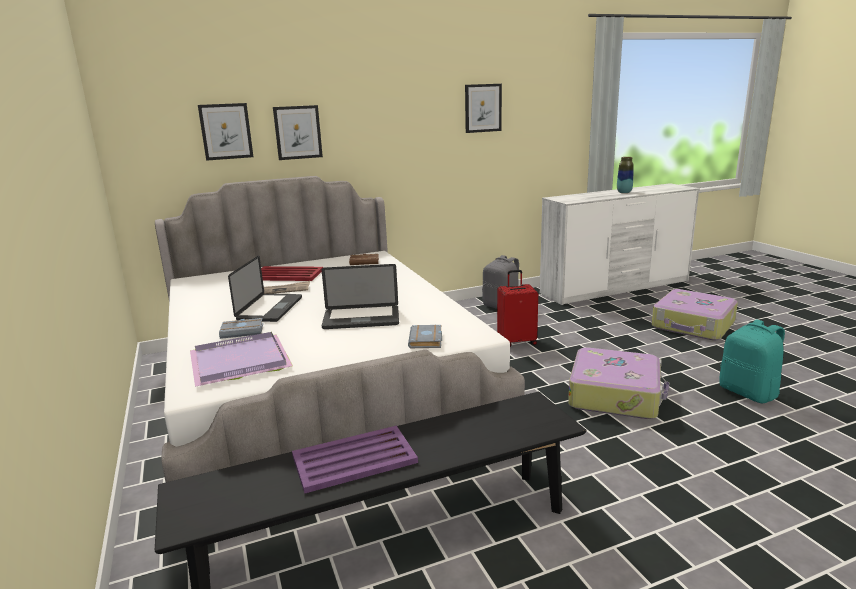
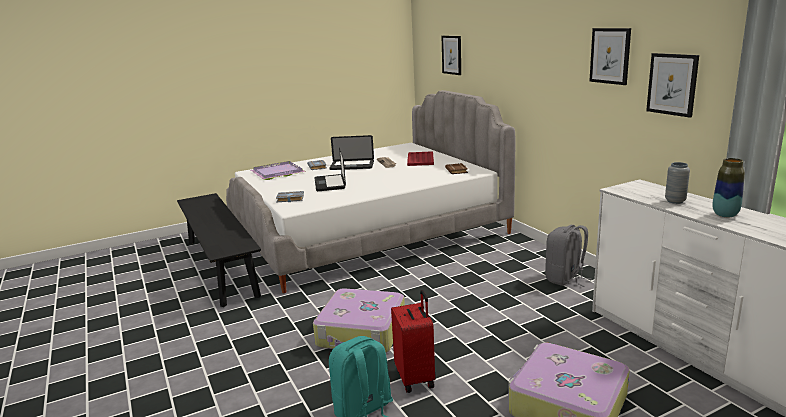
camera: 85 degrees right, 0 degrees up
picture [273,105,323,160] -> picture moved to [646,53,699,118]
purple tray [292,426,418,494] -> none
red suitcase [497,270,538,347] -> red suitcase moved to [391,290,435,393]
none -> grey vase [665,162,690,204]

